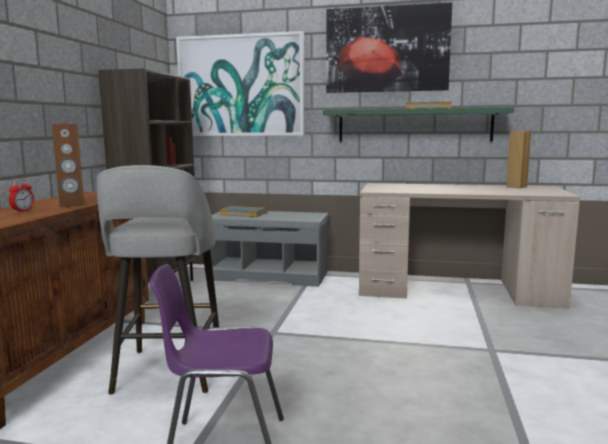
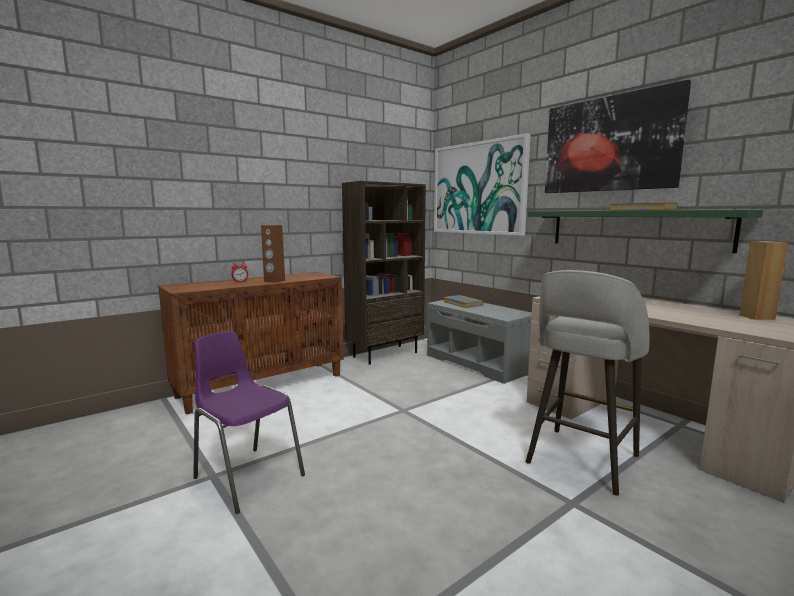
camera: 40 degrees right, 0 degrees up
grey stool [97,165,219,395] -> grey stool moved to [525,270,650,496]

